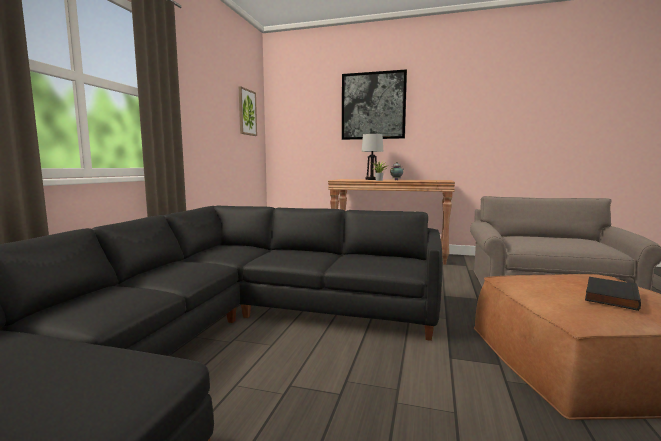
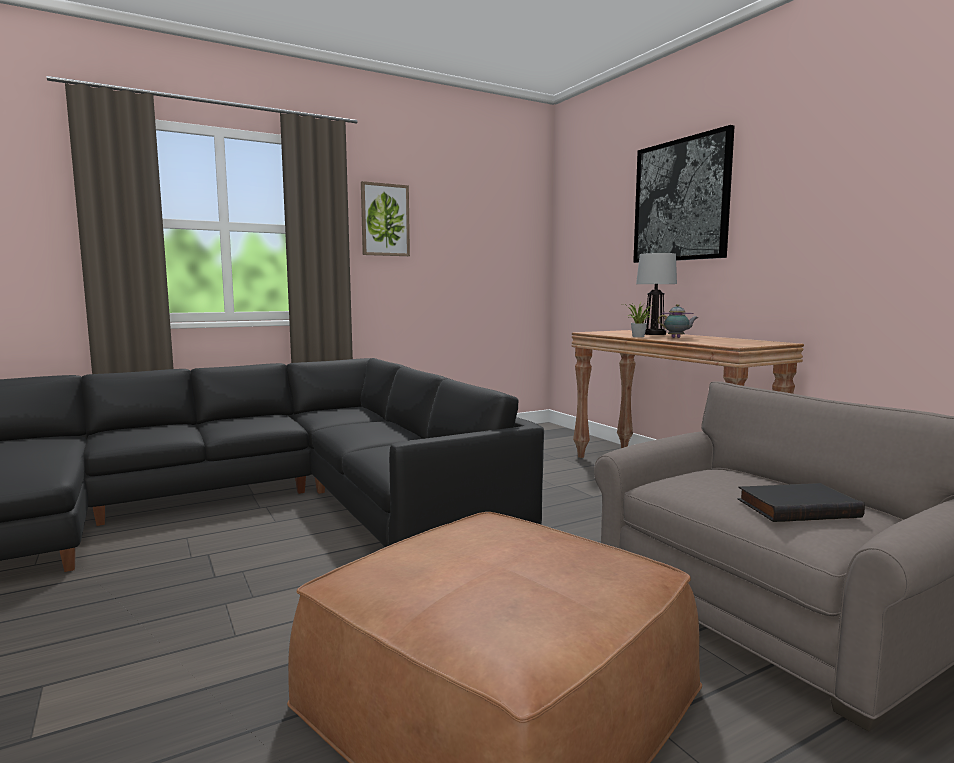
camera: 45 degrees right, 0 degrees up
picture [239,86,257,136] -> picture moved to [361,181,410,256]
black book [585,277,641,311] -> black book moved to [737,483,865,522]

